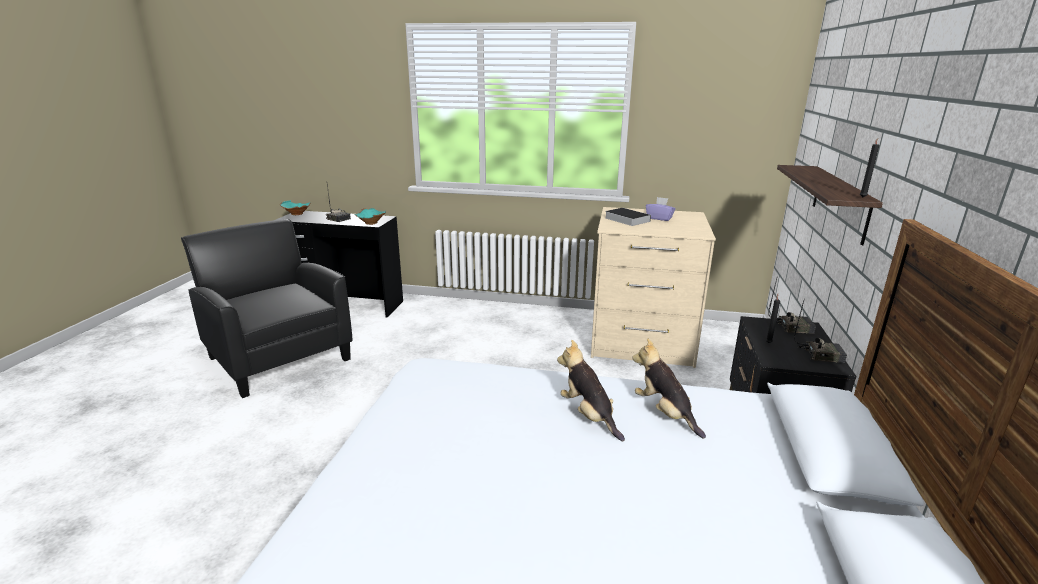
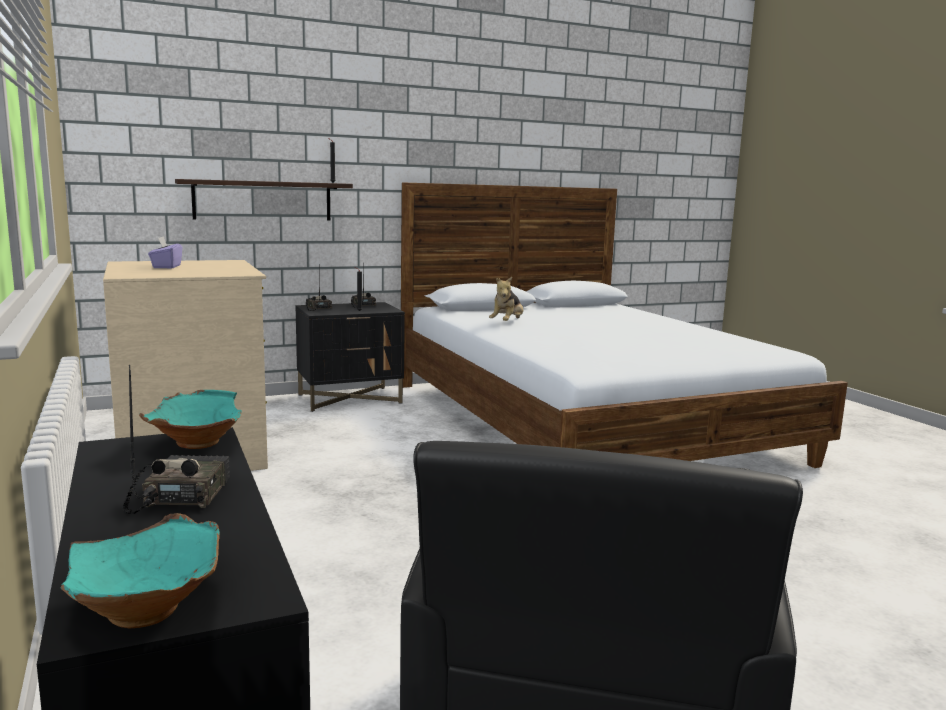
camera: 125 degrees left, 10 degrees down
plush toy [557,340,625,441] -> none
book [605,208,651,226] -> none

